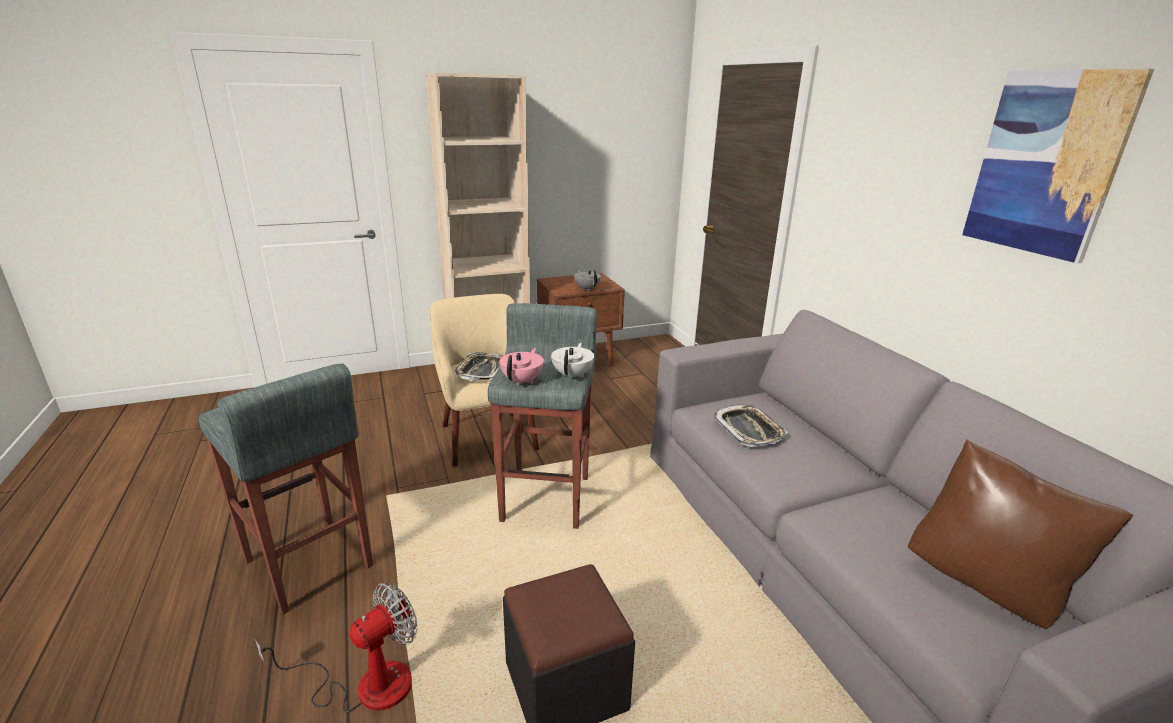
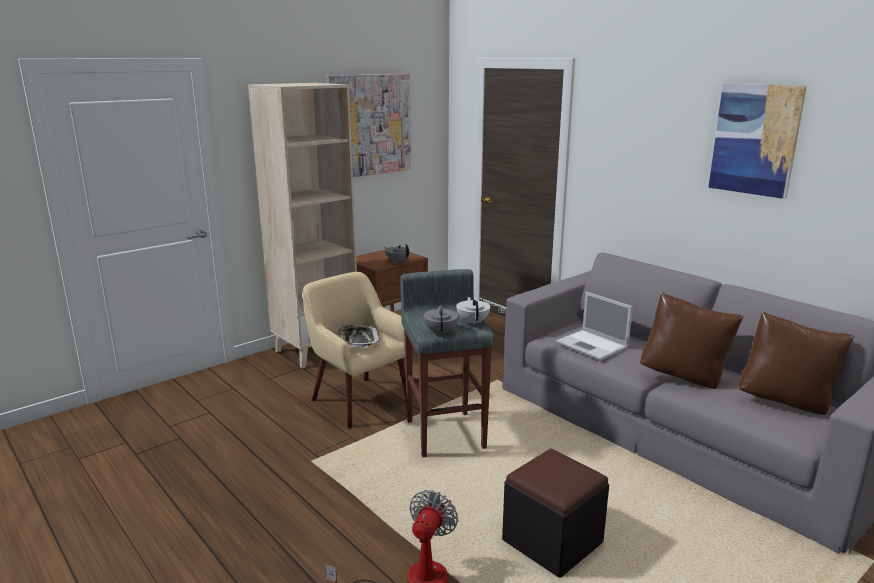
camera: 20 degrees left, 5 degrees down
grey stool [198,363,373,615] -> none
pink teapot [499,348,544,386] -> grey teapot [423,305,459,336]
tray [712,404,788,447] -> laptop [556,292,633,360]
none -> picture [326,74,411,177]
none -> brown pillow [640,292,744,389]

